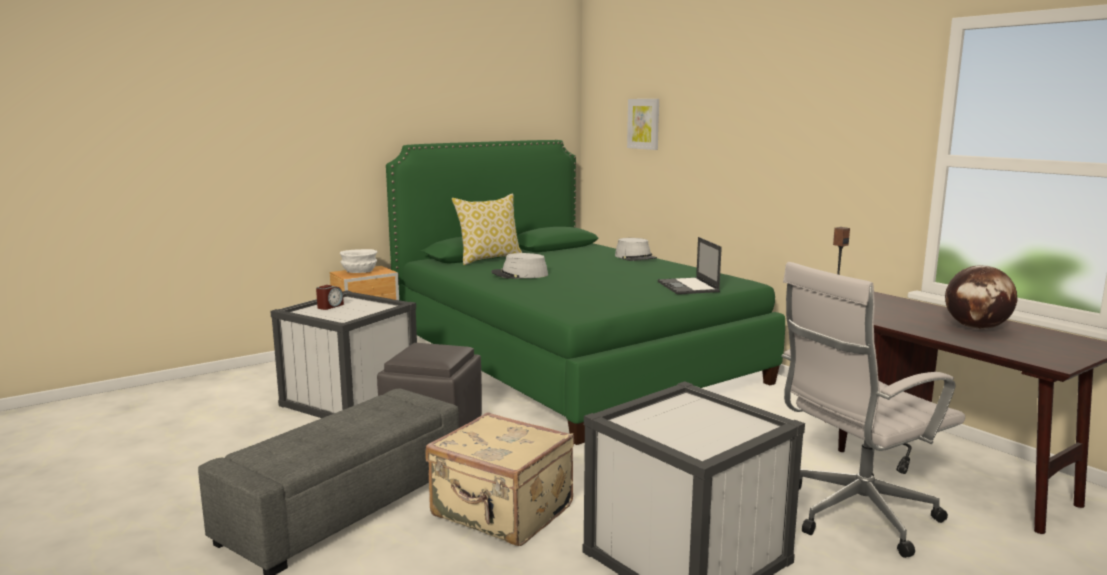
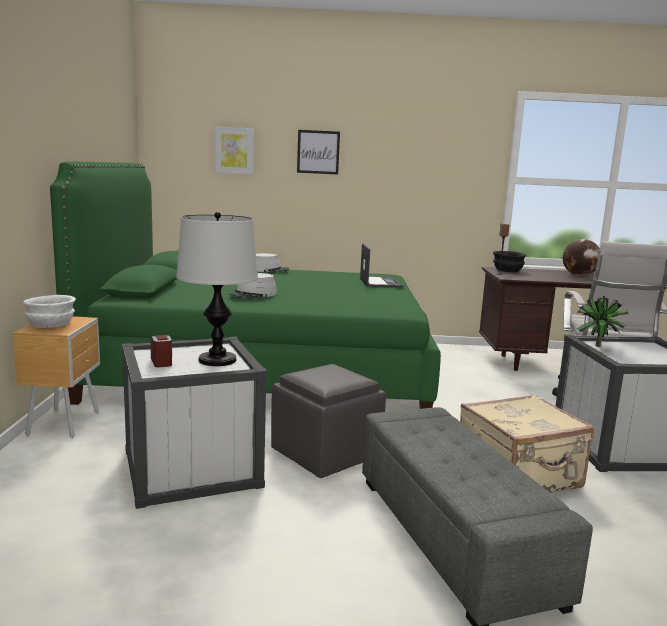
camera: 55 degrees left, 0 degrees up
pillow [452,193,522,265] -> none
laptop [658,237,722,294] -> laptop turned 120 degrees counterclockwise [360,243,403,288]
none -> table lamp [176,212,258,366]
none -> picture [297,130,340,175]
none -> black bowl [493,251,526,272]
none -> potted plant [577,296,629,347]

